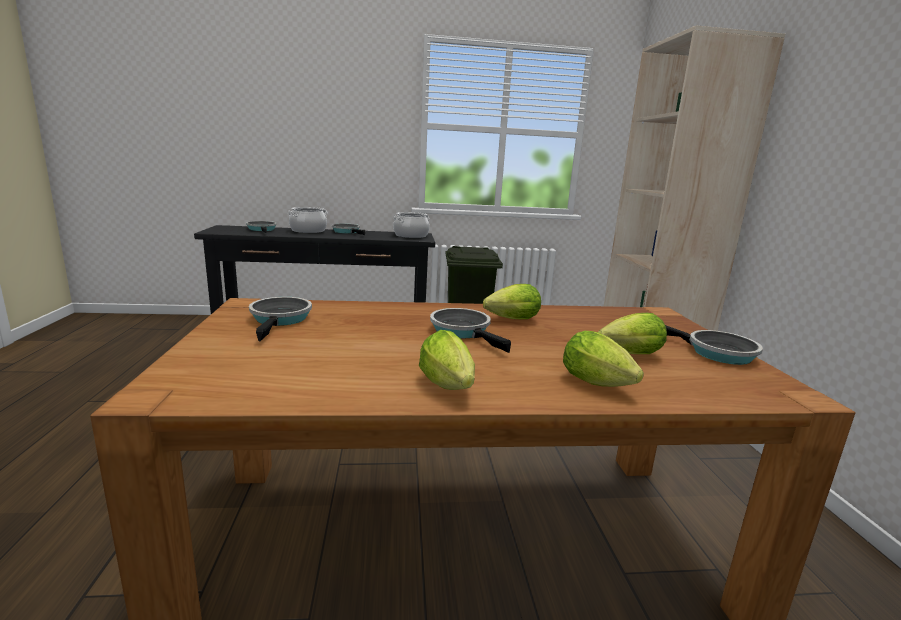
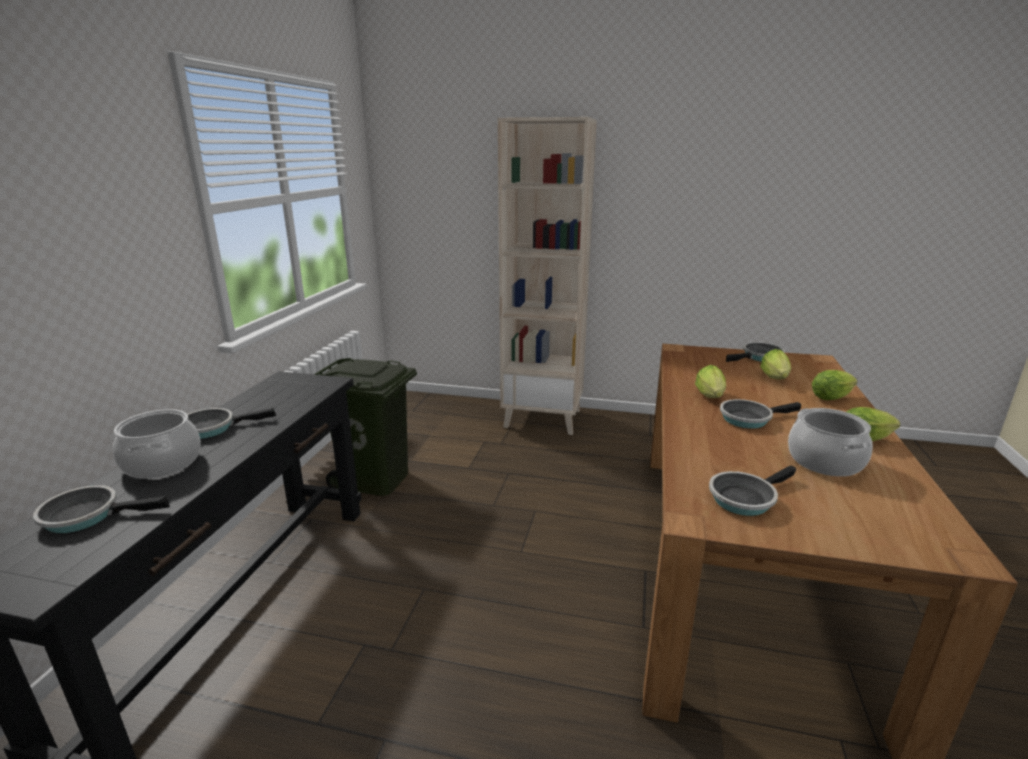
camera: 70 degrees left, 5 degrees up
frying pan [249,297,312,341] -> frying pan turned 45 degrees counterclockwise [709,466,796,516]
cooking pot [393,212,430,238] -> cooking pot moved to [788,408,873,477]

